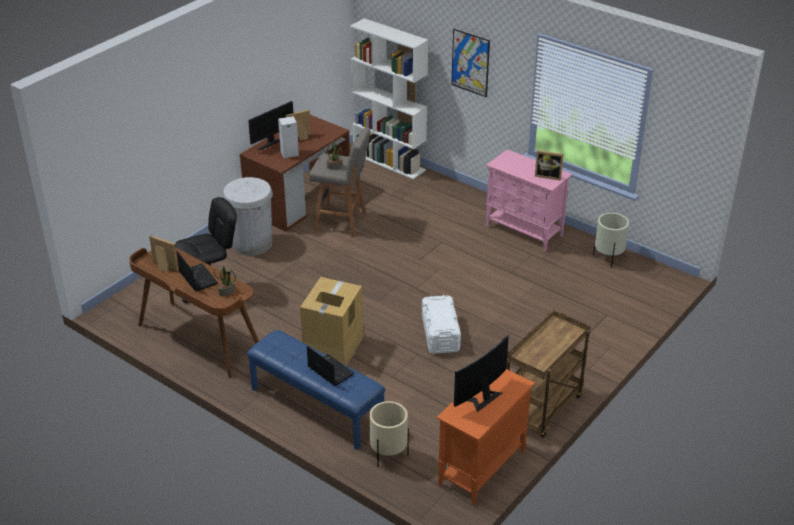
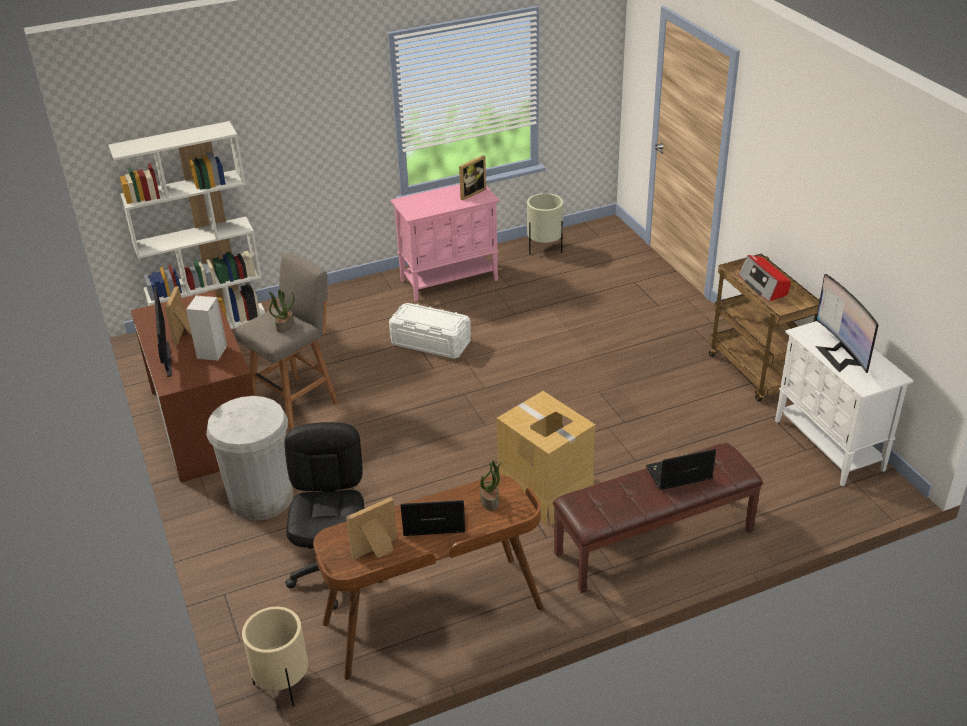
camera: 60 degrees left, 0 degrees up
blue bench [247,330,385,450] -> brown bench [553,443,763,593]
beige planter [369,401,409,467] -> beige planter moved to [242,607,308,707]
white storage box [422,295,461,354] -> white storage box moved to [389,303,471,359]
orange cabinet [437,369,535,505] -> white cabinet [775,321,914,486]
picture [451,29,490,97] -> none
none -> radio [738,255,791,302]

